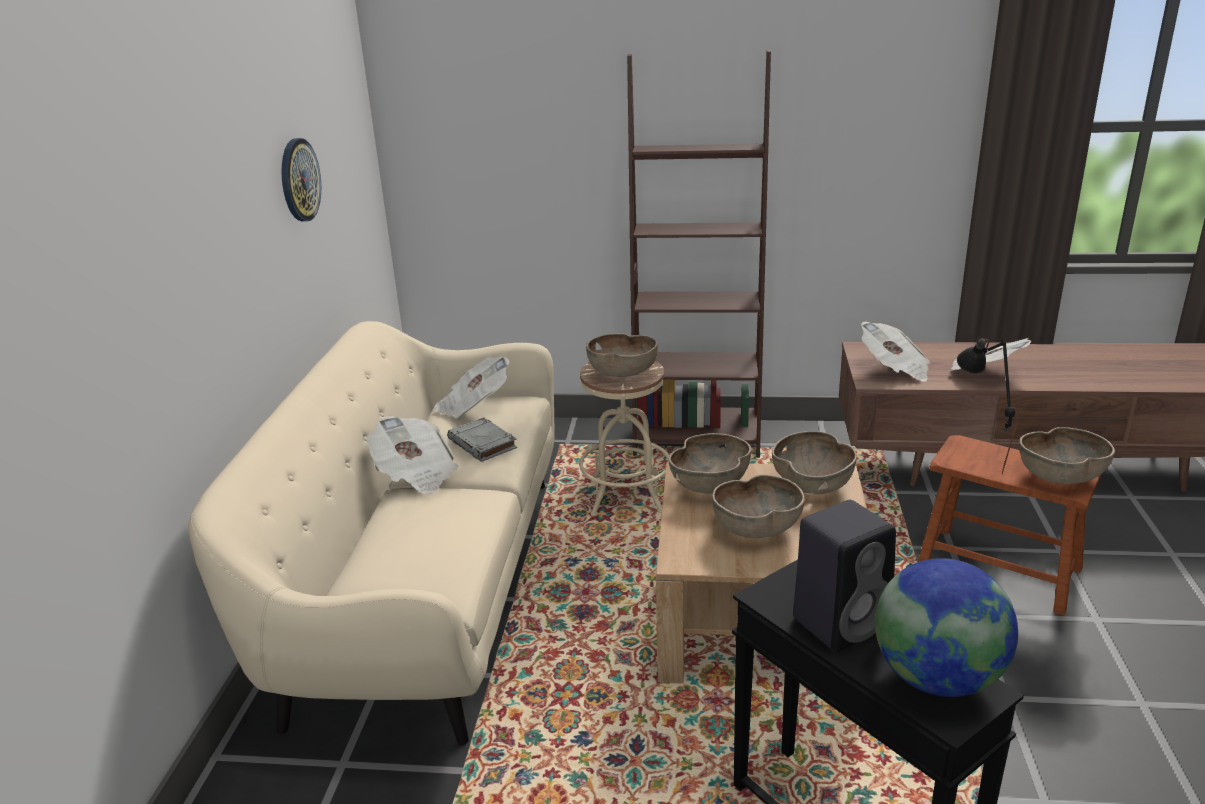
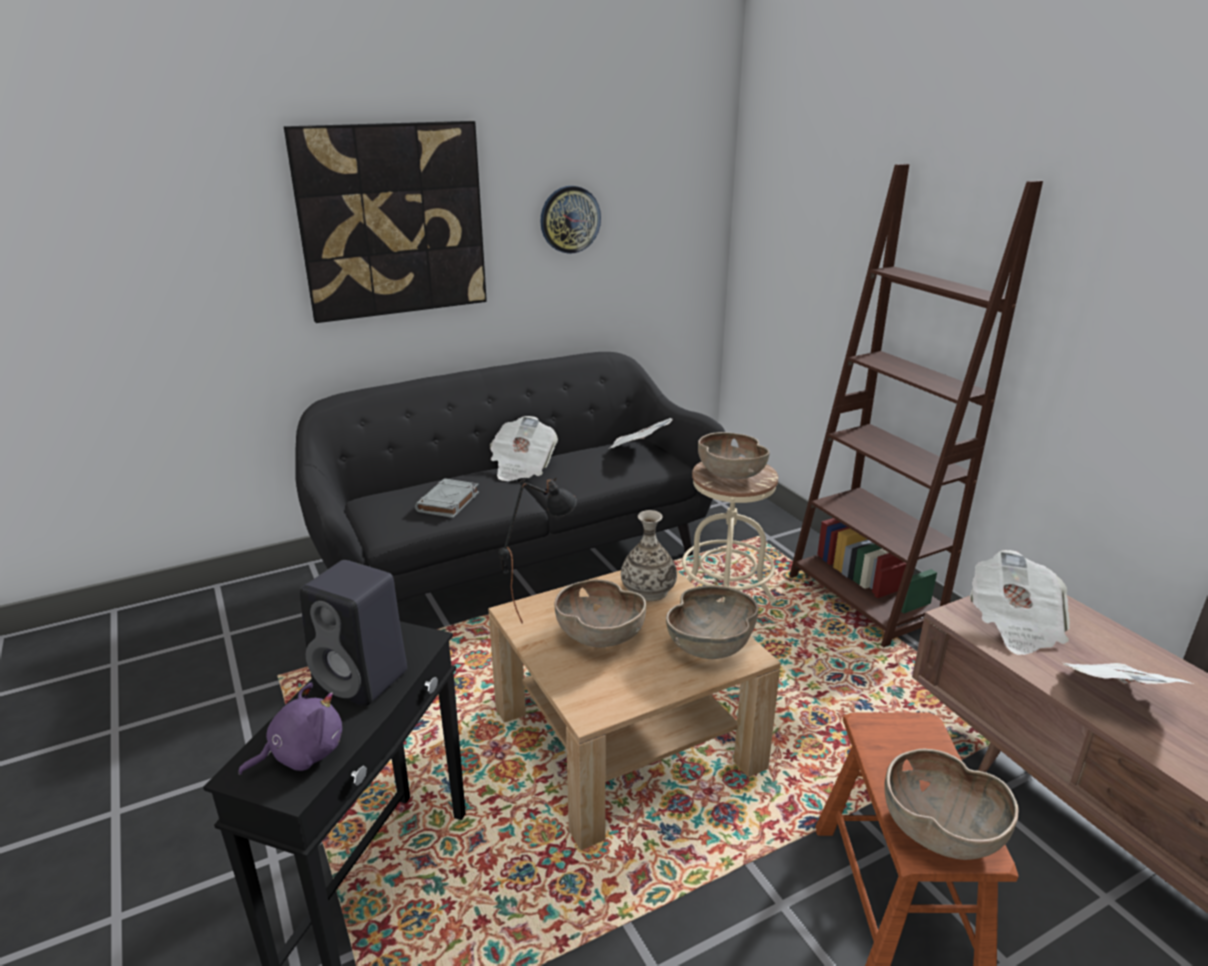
camera: 55 degrees right, 0 degrees up
beige sofa [188,321,555,745] -> black sofa [295,352,725,602]
grey book [447,417,517,462] -> grey book moved to [415,478,479,518]
brown bowl [669,433,751,493] -> vase [621,510,677,601]
globe [875,558,1018,697] -> purple plush toy [238,683,342,775]
black table lamp [957,336,1019,474] -> black table lamp moved to [498,478,577,623]
none -> picture [284,121,487,323]

